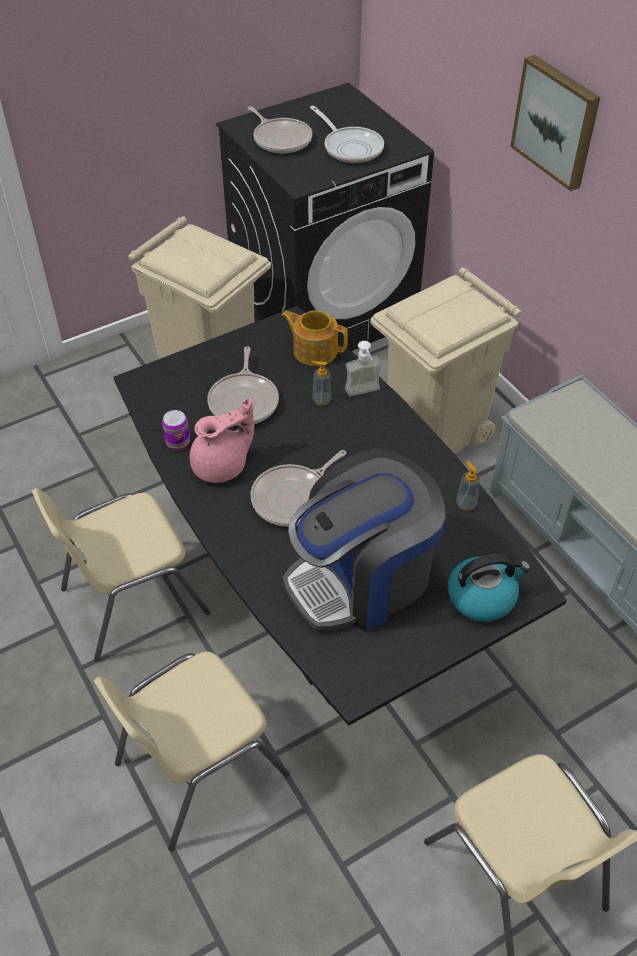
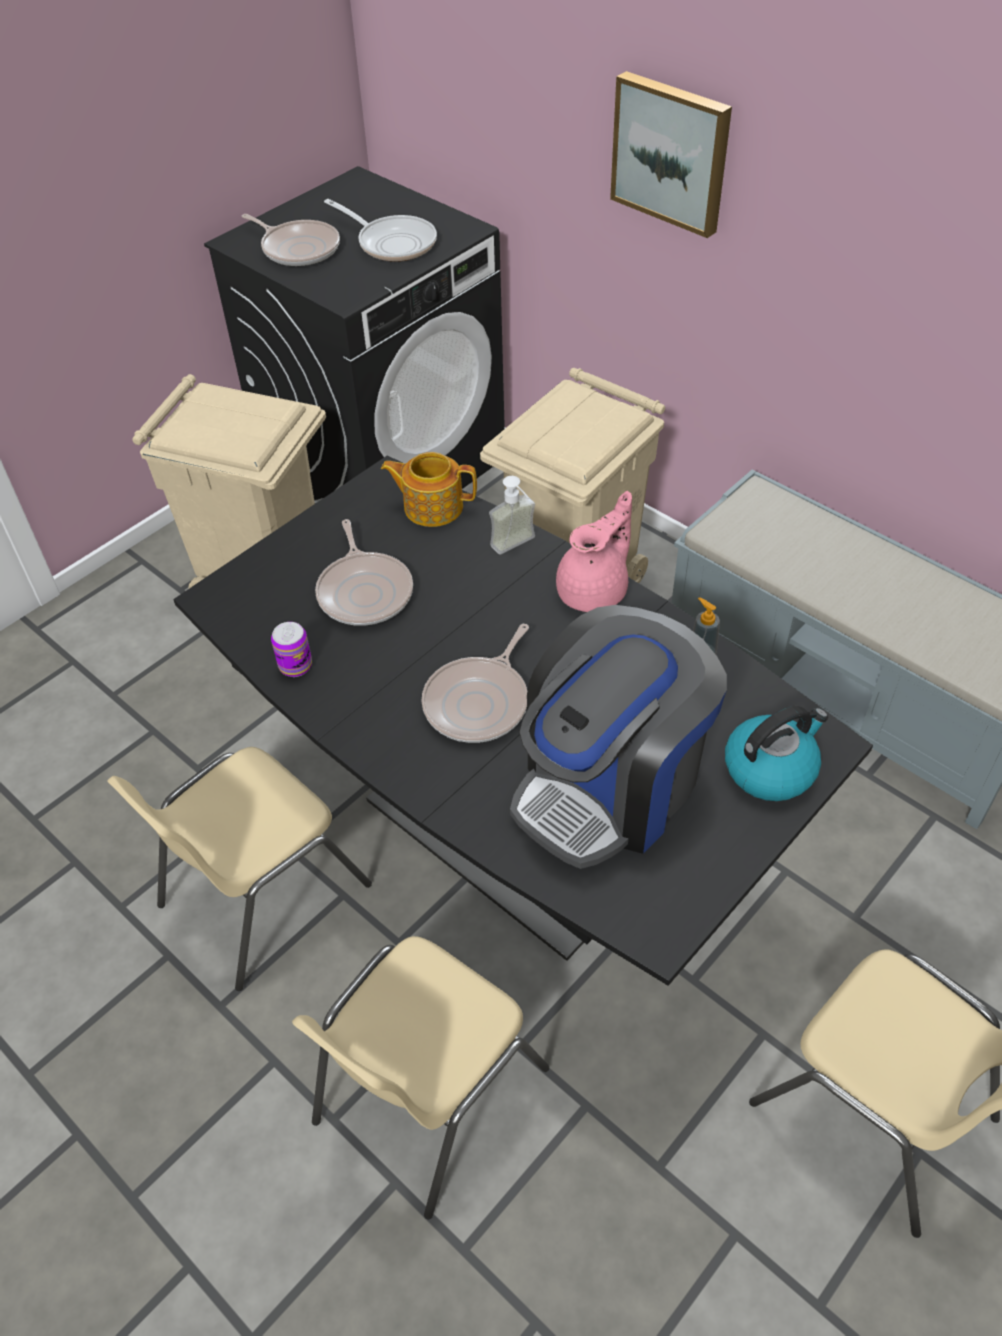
camera: 15 degrees left, 0 degrees up
pink teapot [190,397,254,483] -> pink teapot moved to [556,491,632,612]
soap dispenser [312,361,332,406] -> none

